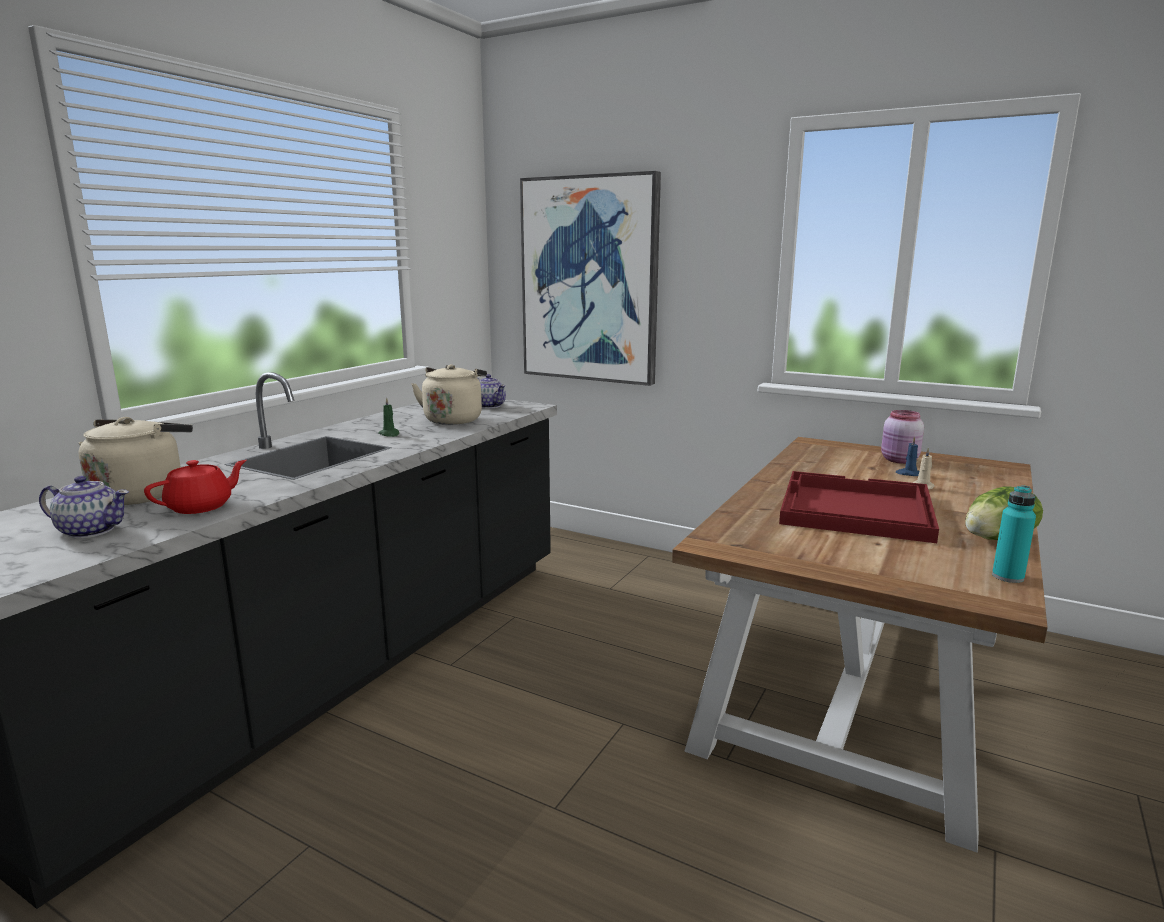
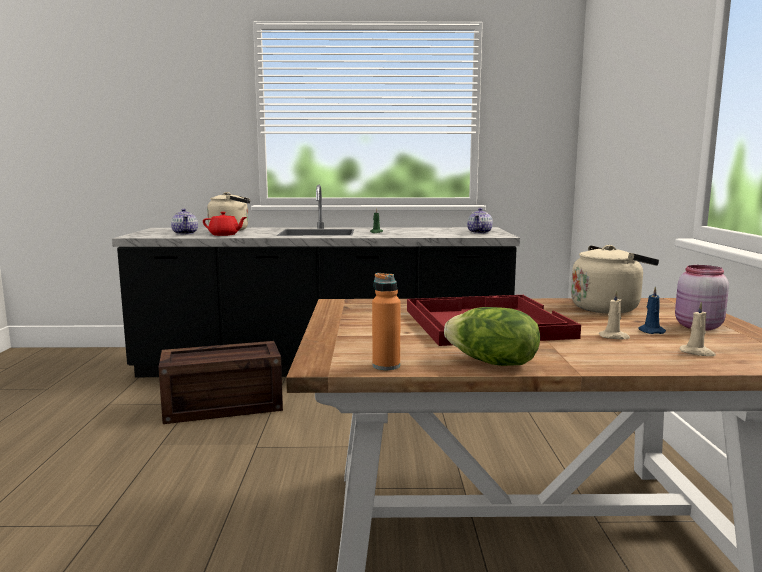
camera: 60 degrees right, 5 degrees down
beige kettle [411,364,487,425] -> beige kettle moved to [571,245,659,314]
picture [520,171,661,386] -> none
turquoise bottle [992,485,1036,583] -> orange bottle [372,273,401,370]
none -> crate [158,341,283,424]
none -> beige candle [680,302,716,356]

